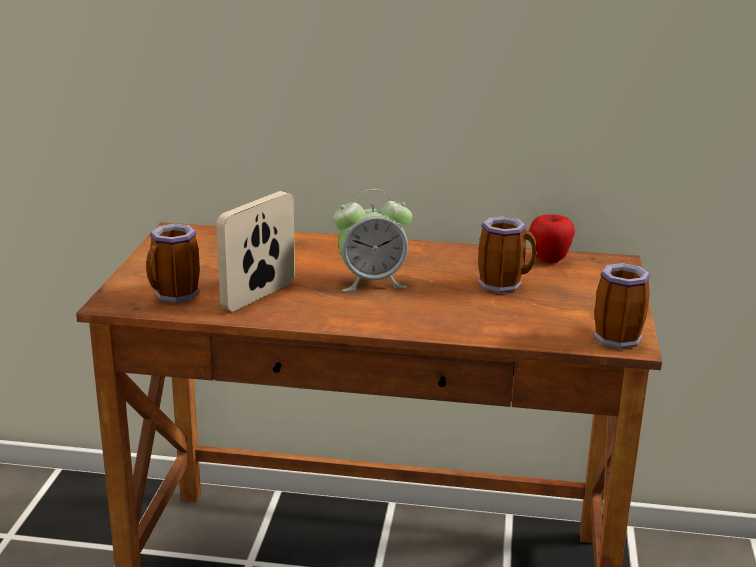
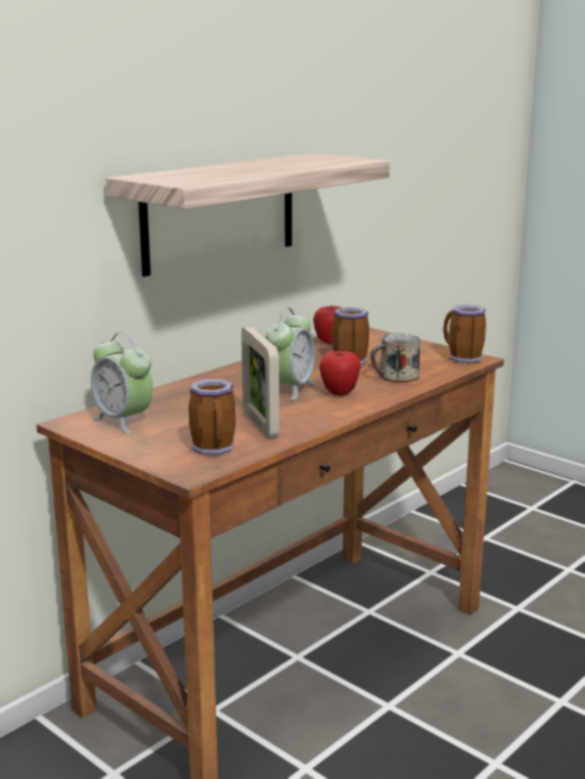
camera: 55 degrees left, 5 degrees down
none -> alarm clock [91,333,153,434]
none -> shelf [106,153,390,277]
none -> apple [319,350,361,395]
none -> mug [371,333,421,382]

